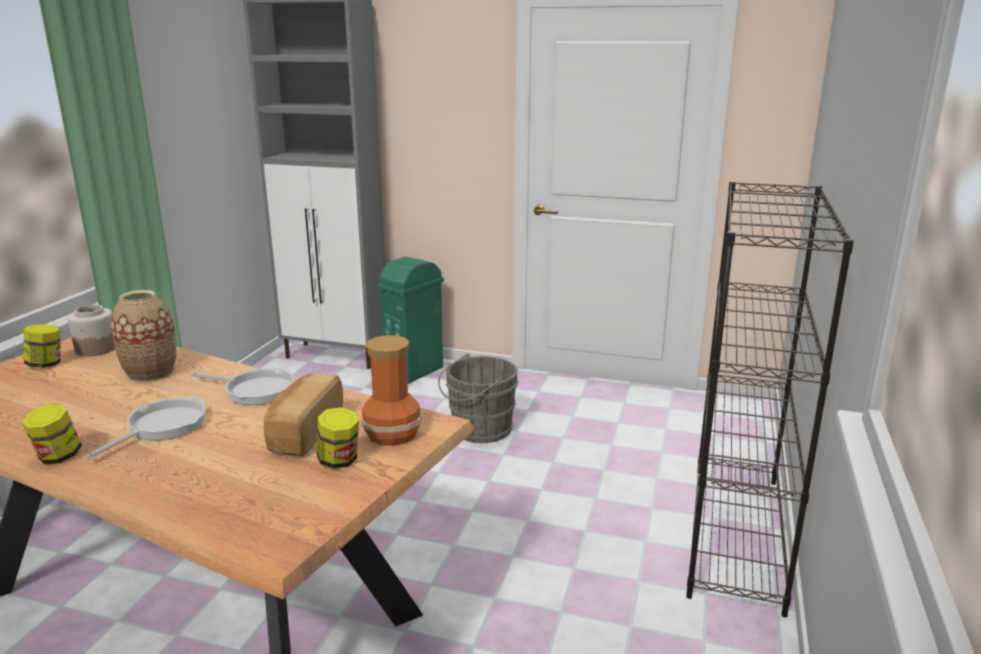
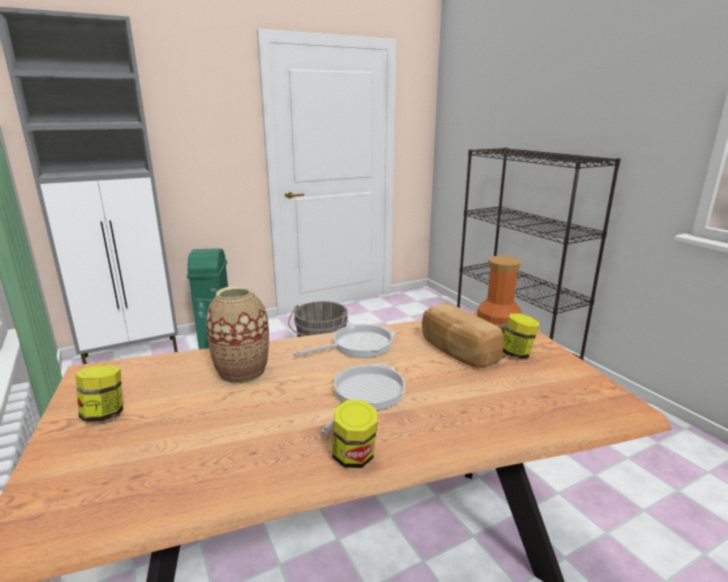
camera: 45 degrees left, 0 degrees up
jar [68,305,115,356] -> none
frying pan [85,397,206,459] -> frying pan turned 45 degrees clockwise [320,363,405,435]

